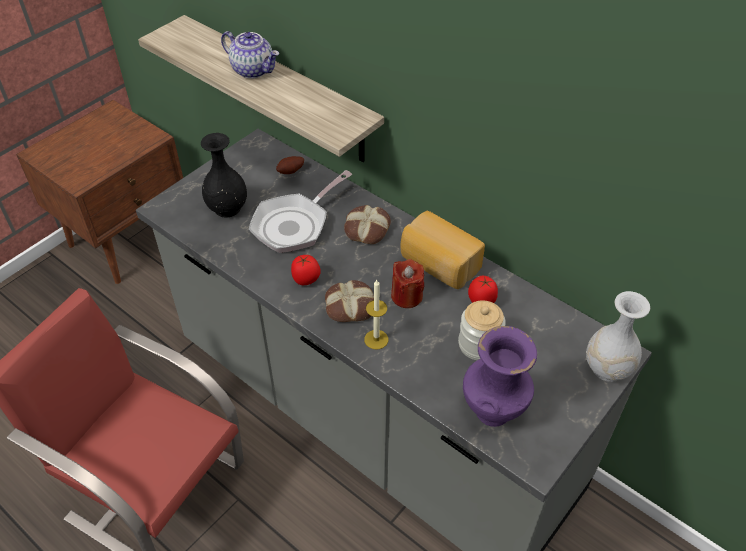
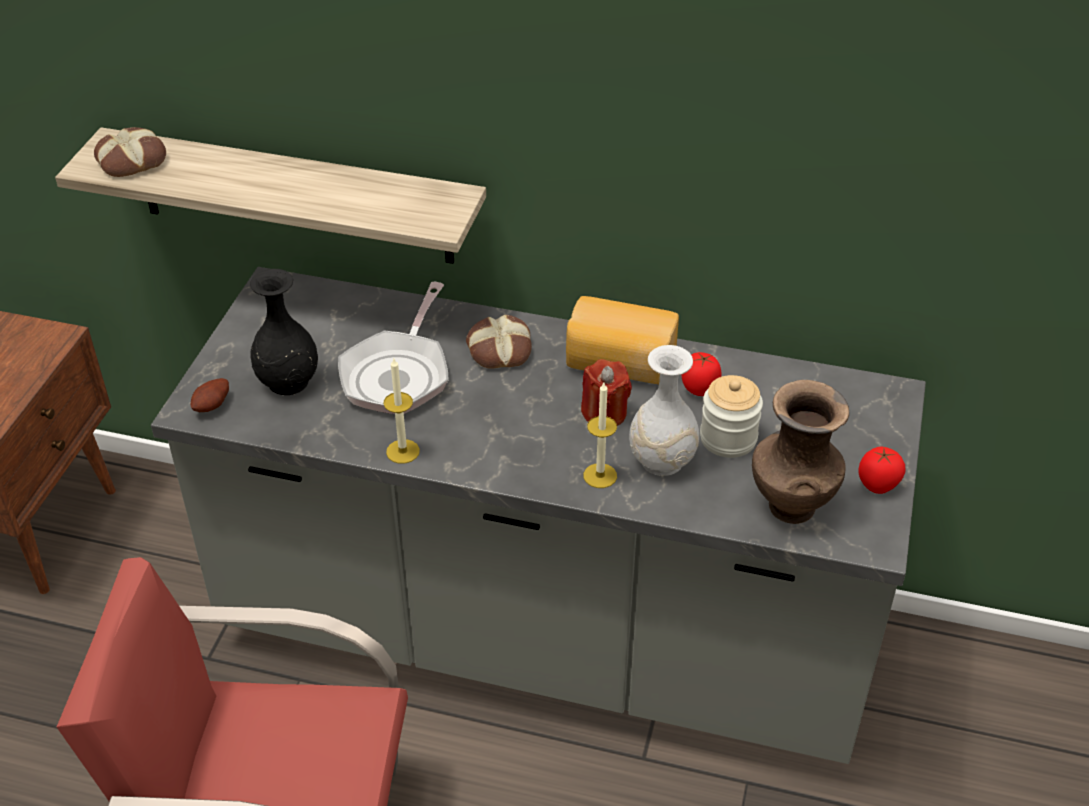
camera: 25 degrees left, 5 degrees down
teapot [221,31,279,79] -> none
potato [276,156,304,174] -> potato moved to [190,378,229,412]
tomato [291,255,320,285] -> tomato moved to [858,447,906,494]
bread [325,280,374,322] -> bread moved to [94,127,166,177]
purple vase [463,326,537,427] -> brown vase [752,380,849,524]
white vase [586,291,650,382] -> white vase moved to [629,345,699,476]
none -> candle [383,359,420,464]

